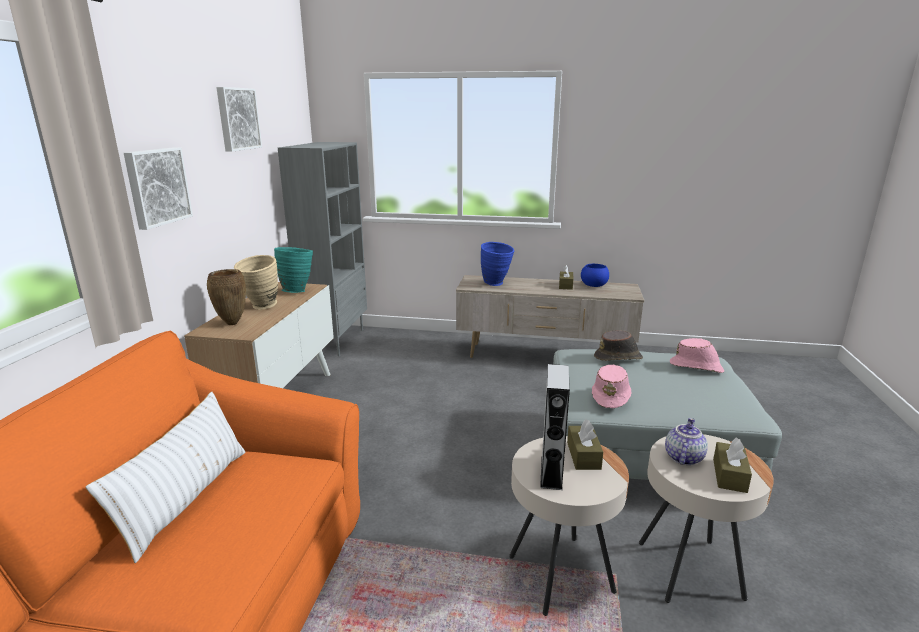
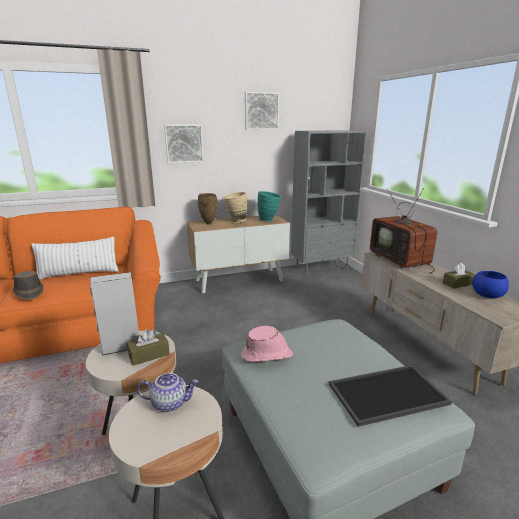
camera: 60 degrees right, 0 degrees up
blue vase [481,242,514,286] -> television [370,188,437,274]
brown hat [594,330,643,361] -> brown hat moved to [13,271,44,300]
pink hat [670,338,724,373] -> tray [329,365,452,427]
brown tissue box [713,437,752,493] -> none

